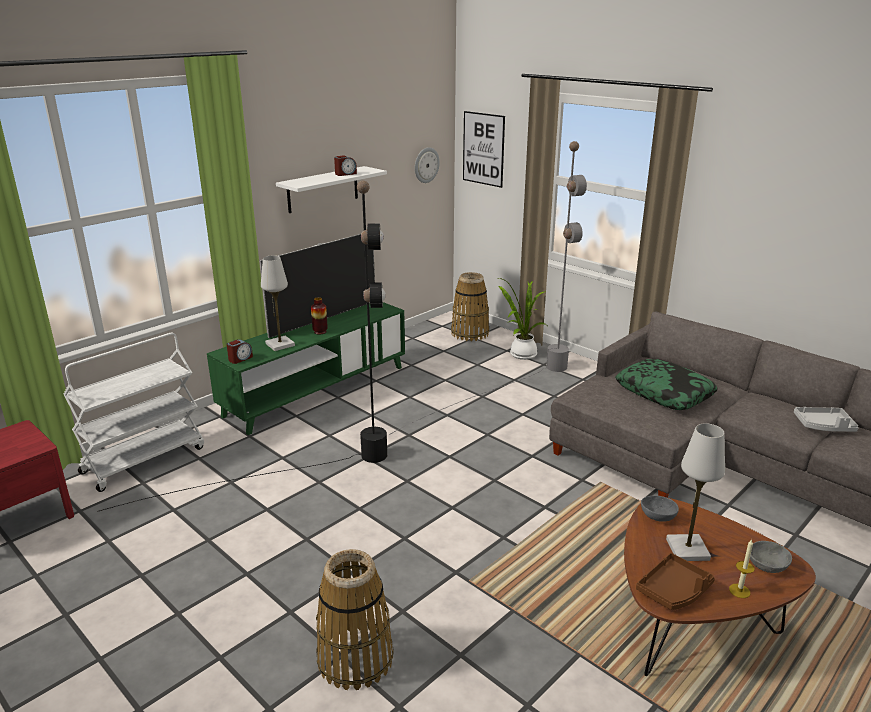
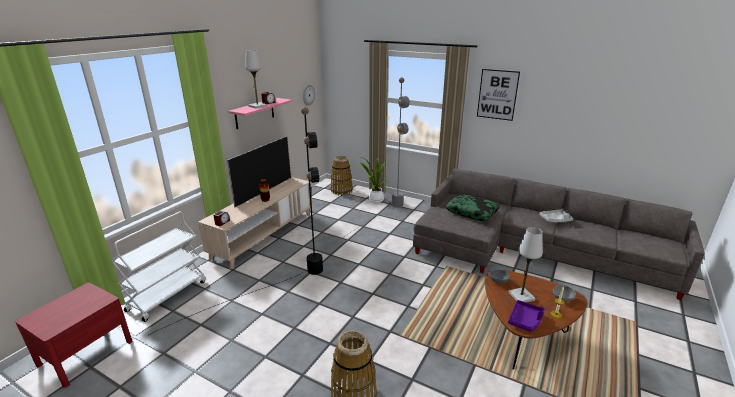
camera: 15 degrees left, 0 degrees up
green tv stand [207,302,405,435] -> beige tv stand [198,177,312,269]
white table lamp [261,255,295,351] -> white table lamp moved to [245,50,267,109]
white shelf [276,166,387,213] -> pink shelf [228,98,292,129]
picture [463,111,505,188] -> picture moved to [477,69,520,121]
brown tray [636,553,715,610] -> purple tray [508,300,544,332]

